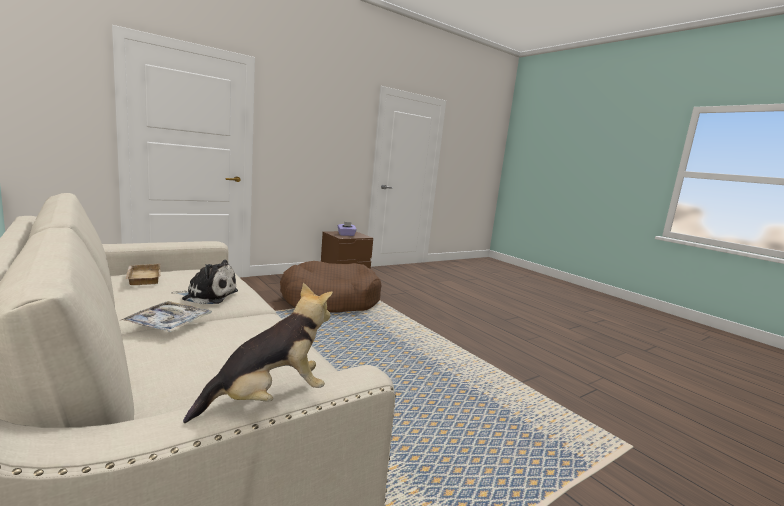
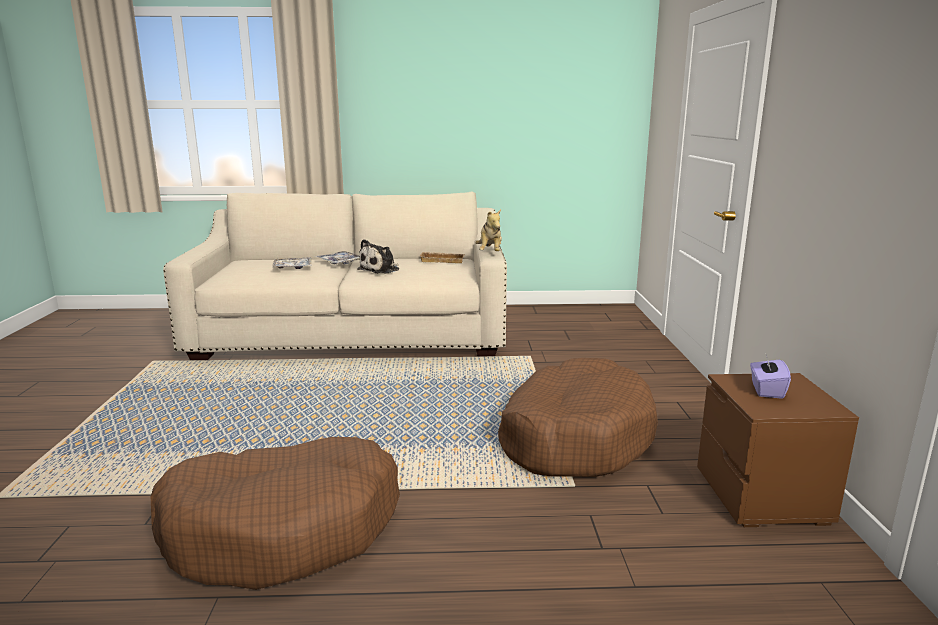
camera: 125 degrees right, 5 degrees up
plush toy [183,283,333,423] -> plush toy moved to [475,209,502,251]
none -> brown dog bed [151,437,400,590]
none -> tray [272,257,312,269]

